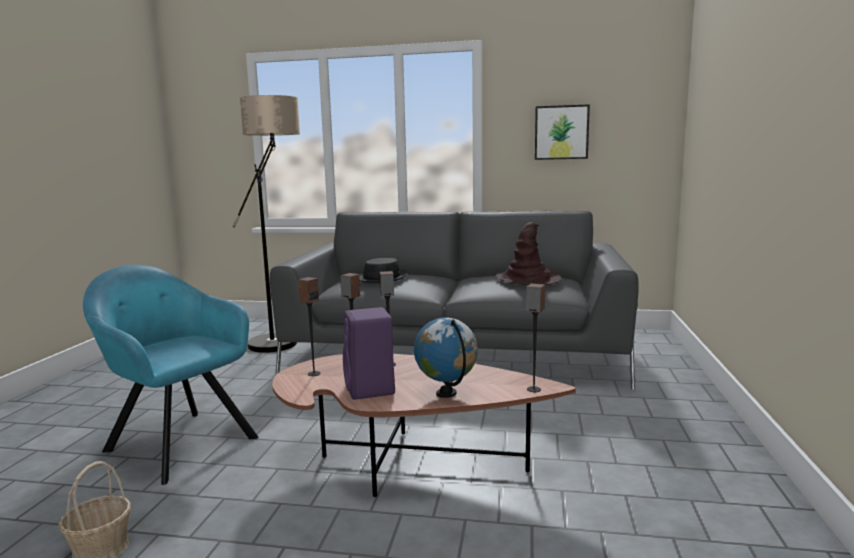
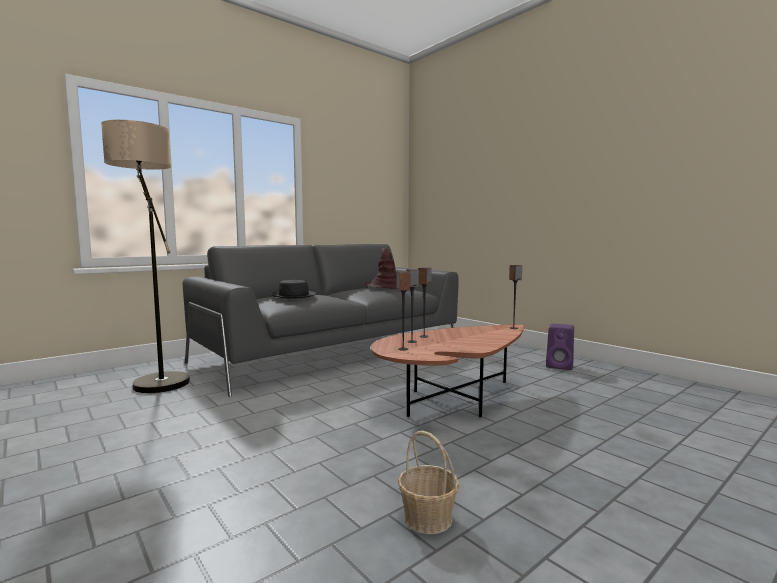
camera: 50 degrees left, 5 degrees down
turquoise armchair [83,265,259,485] -> none
purple speaker [343,307,395,400] -> purple speaker moved to [546,324,574,370]
globe [414,318,478,398] -> none
picture [535,104,590,160] -> none

